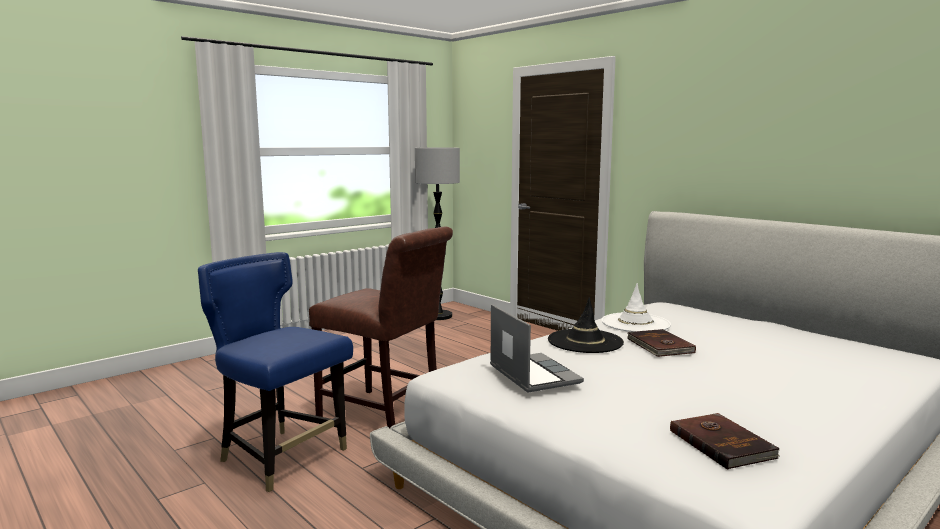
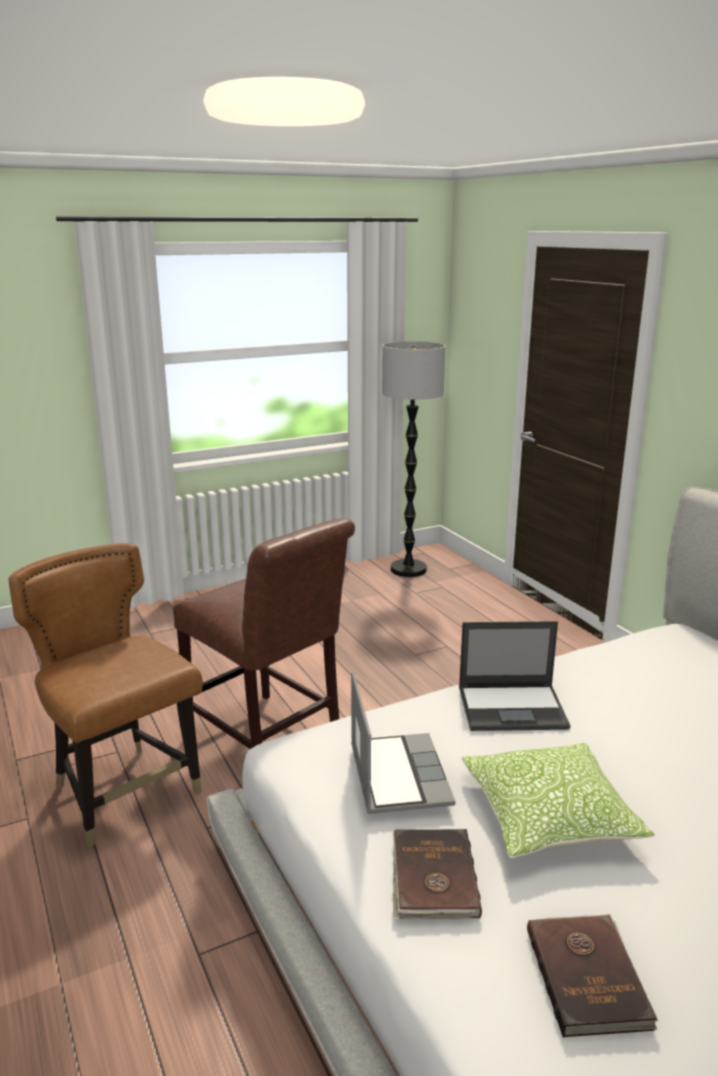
camera: 15 degrees right, 10 degrees up
blue chair [198,252,353,492] -> brown chair [8,543,203,848]
black hat [548,297,624,353] -> laptop [459,621,571,731]
white hat [602,283,671,332] -> none
brown book [627,329,696,357] -> brown book moved to [393,829,482,919]
none -> pillow [461,743,655,859]

